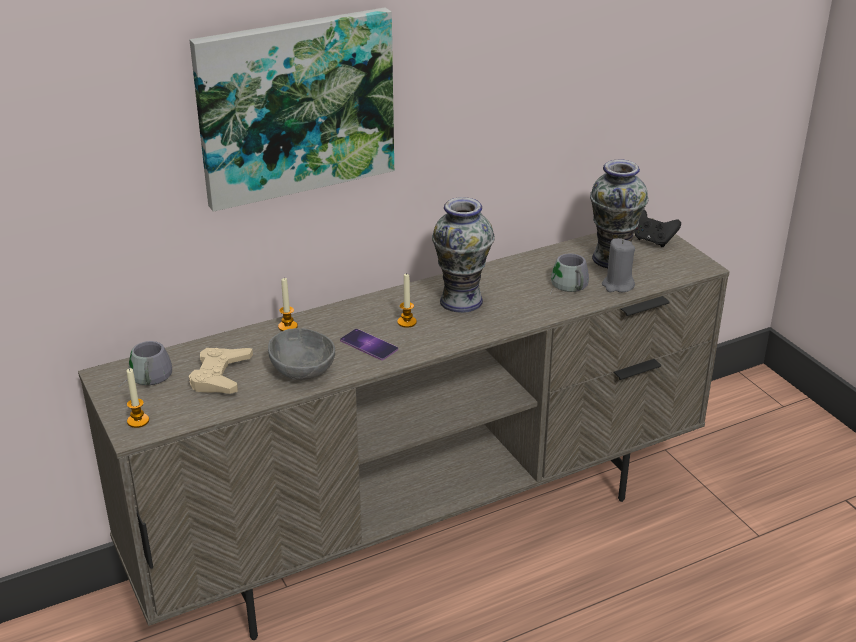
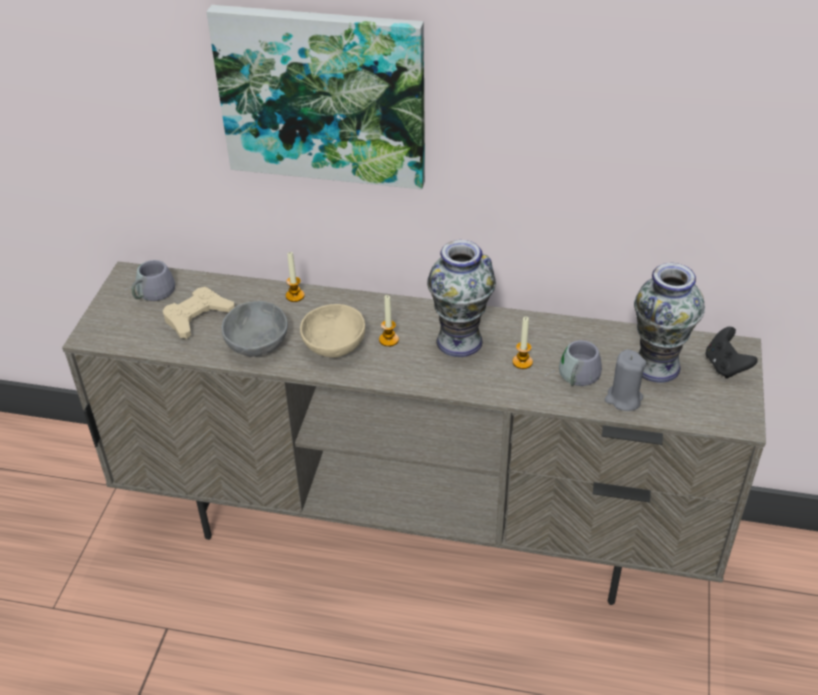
camera: 40 degrees right, 10 degrees up
candle [127,368,149,428] -> candle moved to [512,317,533,369]
phone [340,329,398,361] -> beige bowl [300,304,365,358]

